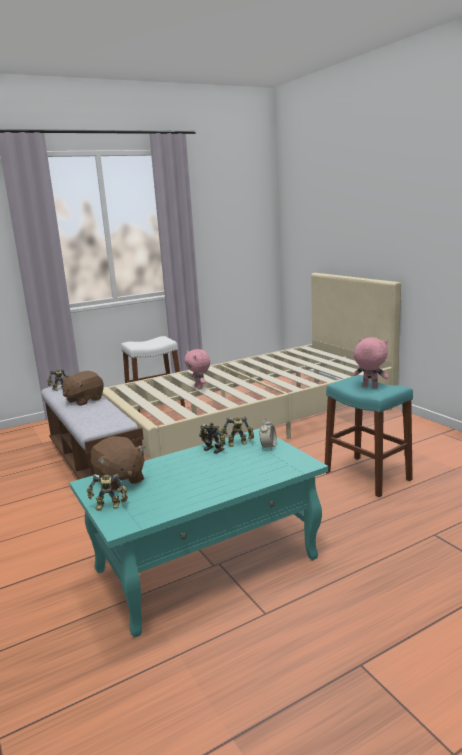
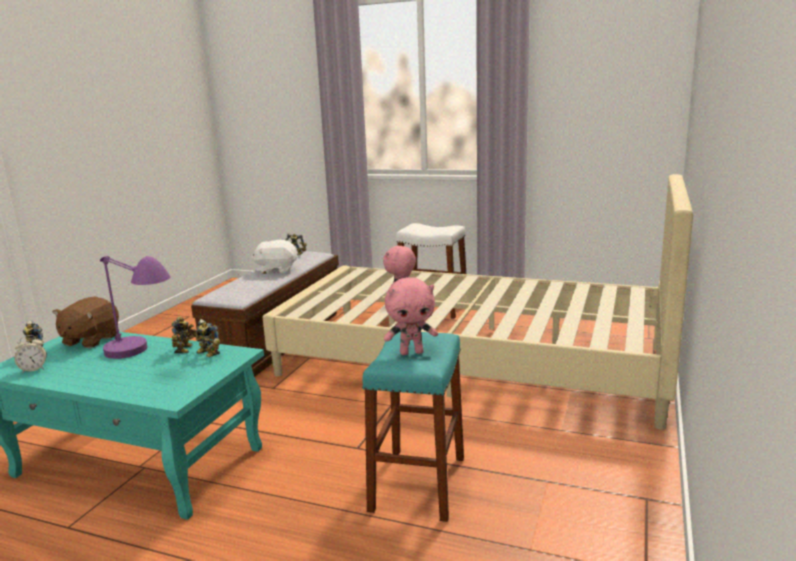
camera: 50 degrees right, 0 degrees up
brown plush toy [62,371,104,406] -> white plush toy [251,240,298,274]
alarm clock [260,419,277,450] -> alarm clock moved to [14,335,47,373]
pink plush toy [353,337,389,388] -> pink plush toy turned 90 degrees clockwise [384,277,438,355]
none -> purple table lamp [100,256,170,359]

